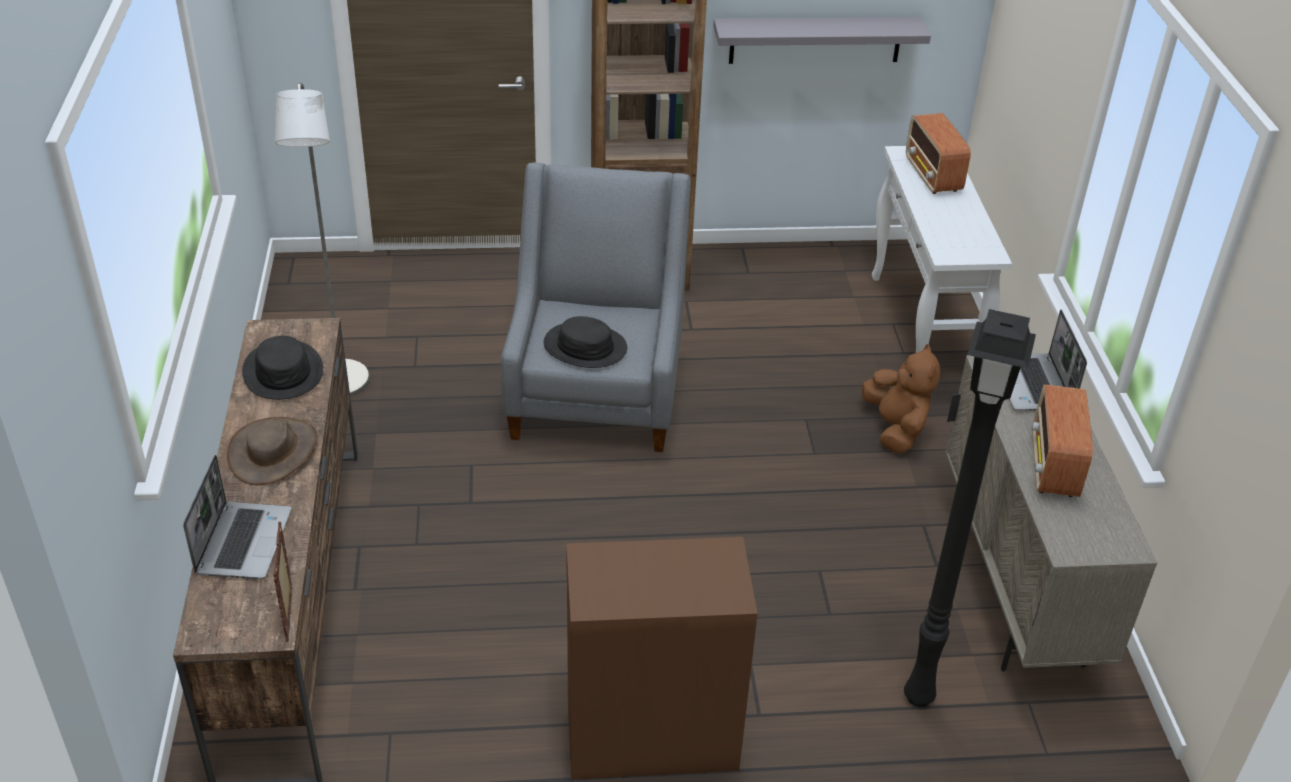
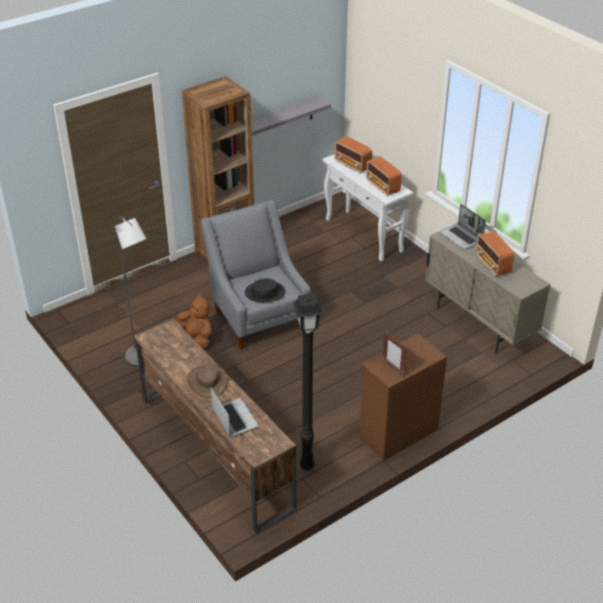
camera: 30 degrees left, 0 degrees up
black hat [242,336,323,400] -> none
picture frame [273,522,292,642] -> picture frame moved to [382,332,407,377]
brown plush toy [862,344,940,454] -> brown plush toy moved to [175,294,212,348]
black floor lamp [904,309,1036,707] -> black floor lamp moved to [293,293,323,470]
none -> radio [366,157,402,196]

